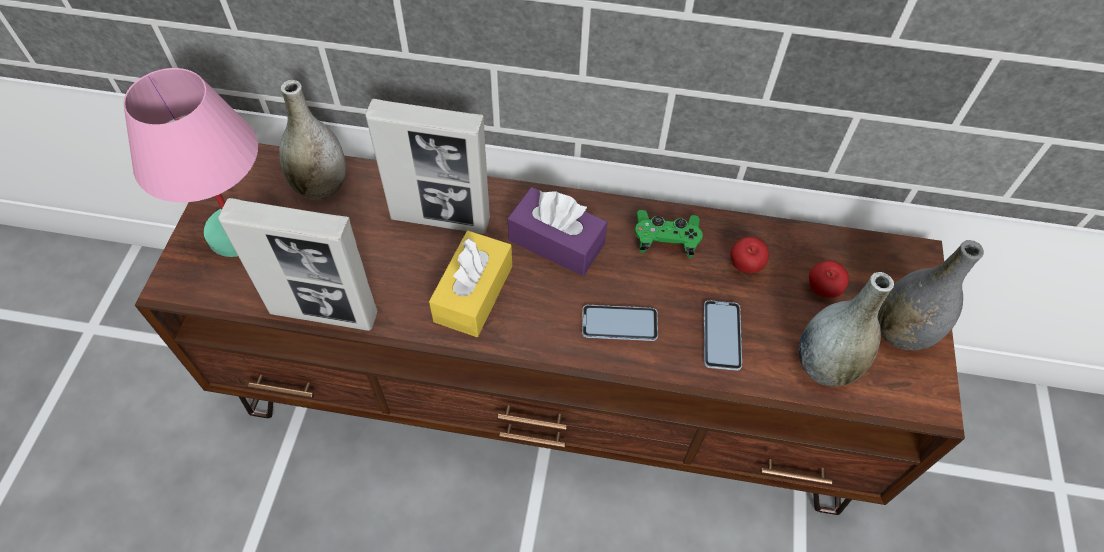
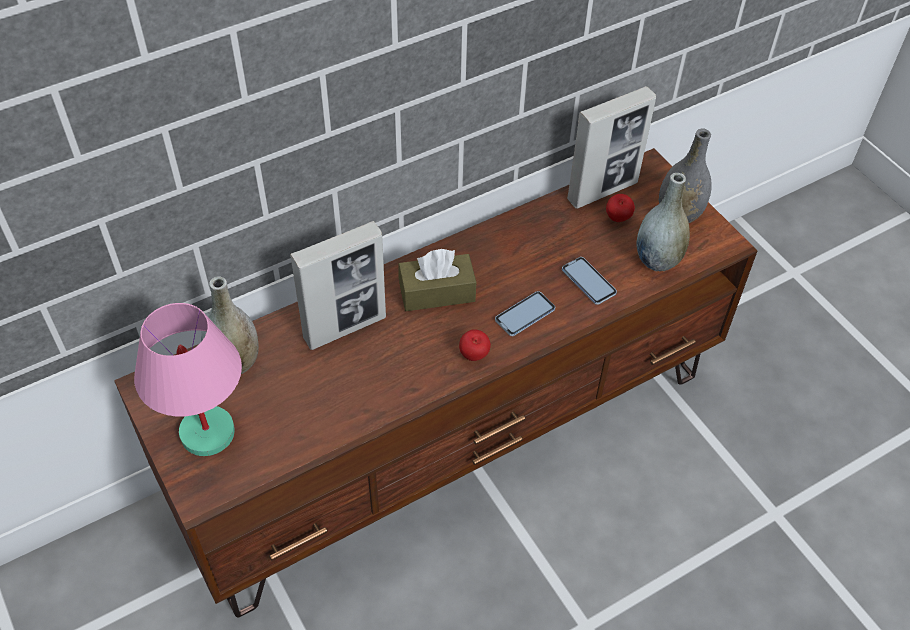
camera: 40 degrees left, 5 degrees down
picture frame [218,198,378,331] -> picture frame moved to [567,86,656,209]
yellow tissue box [429,231,512,337] -> none
purple tissue box [508,187,608,276] -> brown tissue box [398,249,476,311]
green game controller [635,210,703,258] -> none
apple [730,237,769,273] -> apple moved to [459,329,491,361]

